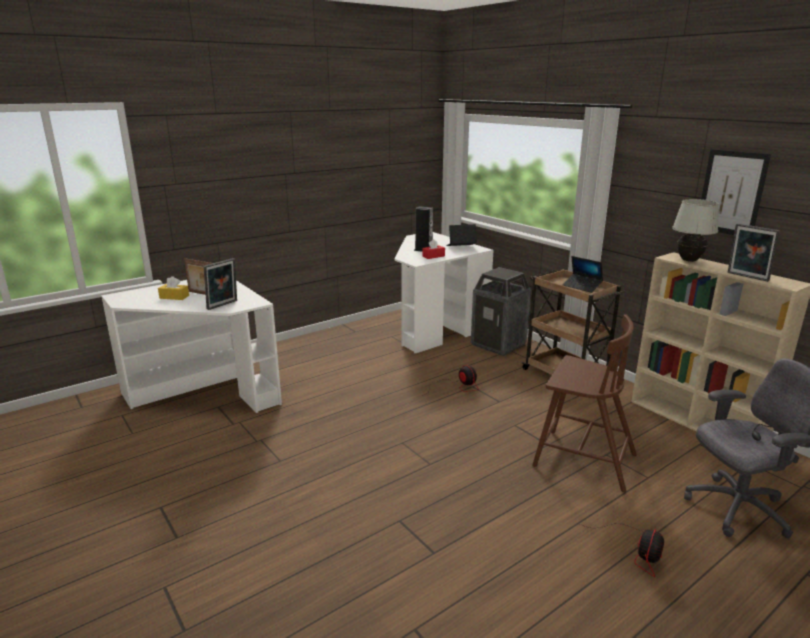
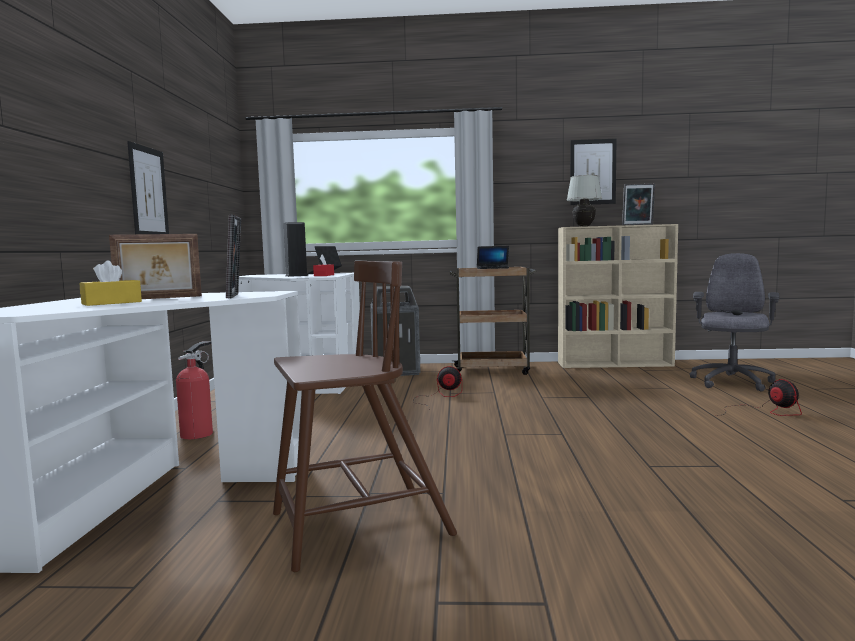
camera: 50 degrees left, 15 degrees down
brown chair [532,314,637,492] -> brown chair moved to [273,261,457,572]
none -> picture [127,141,169,234]
none -> fire extinguisher [176,341,213,439]

